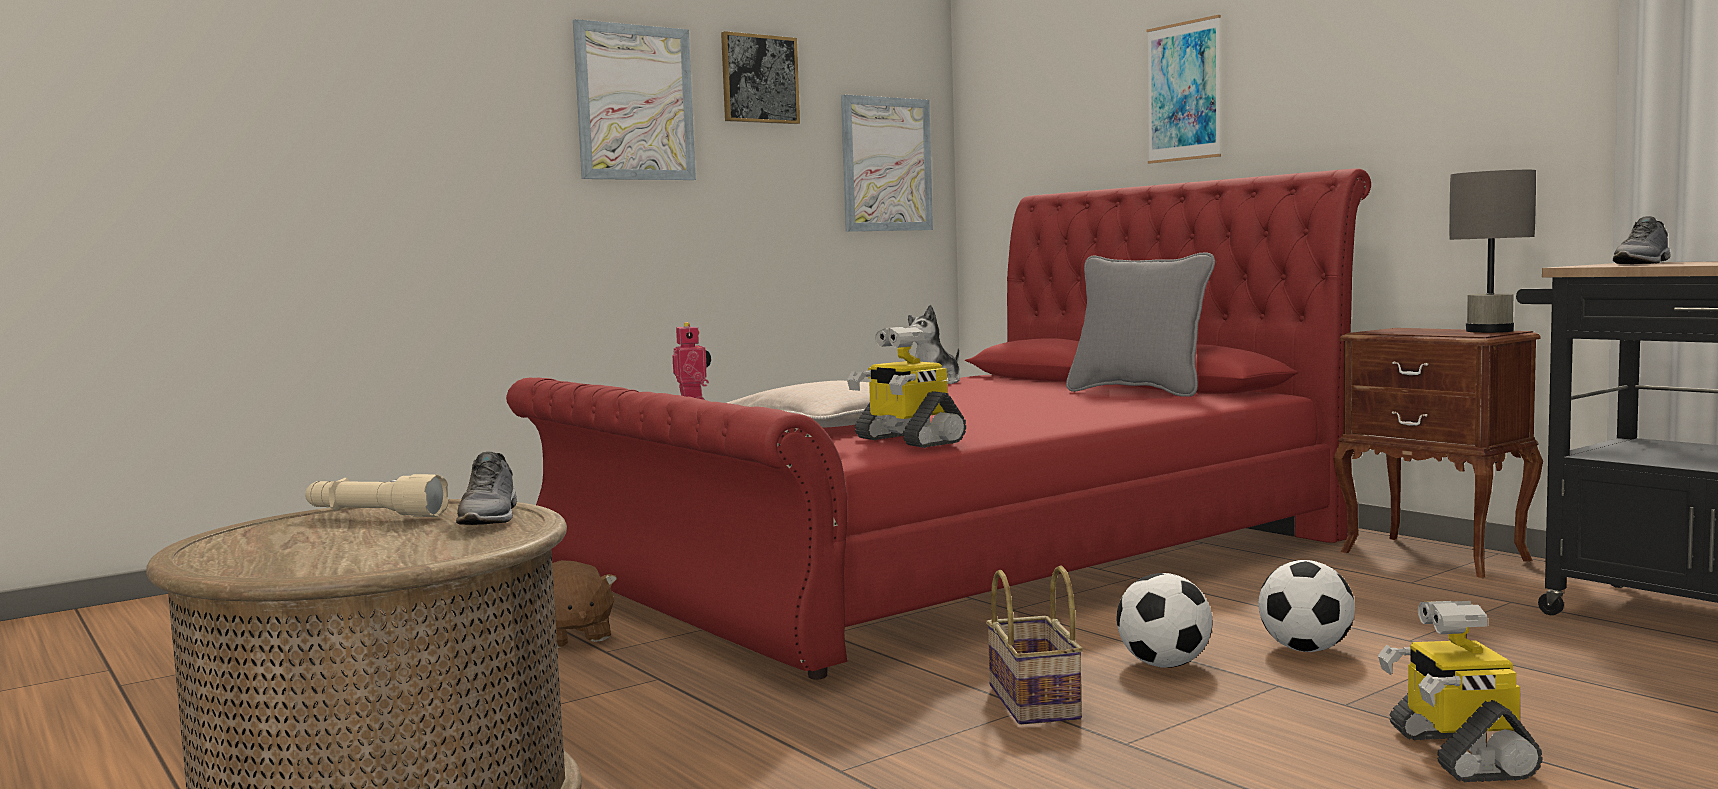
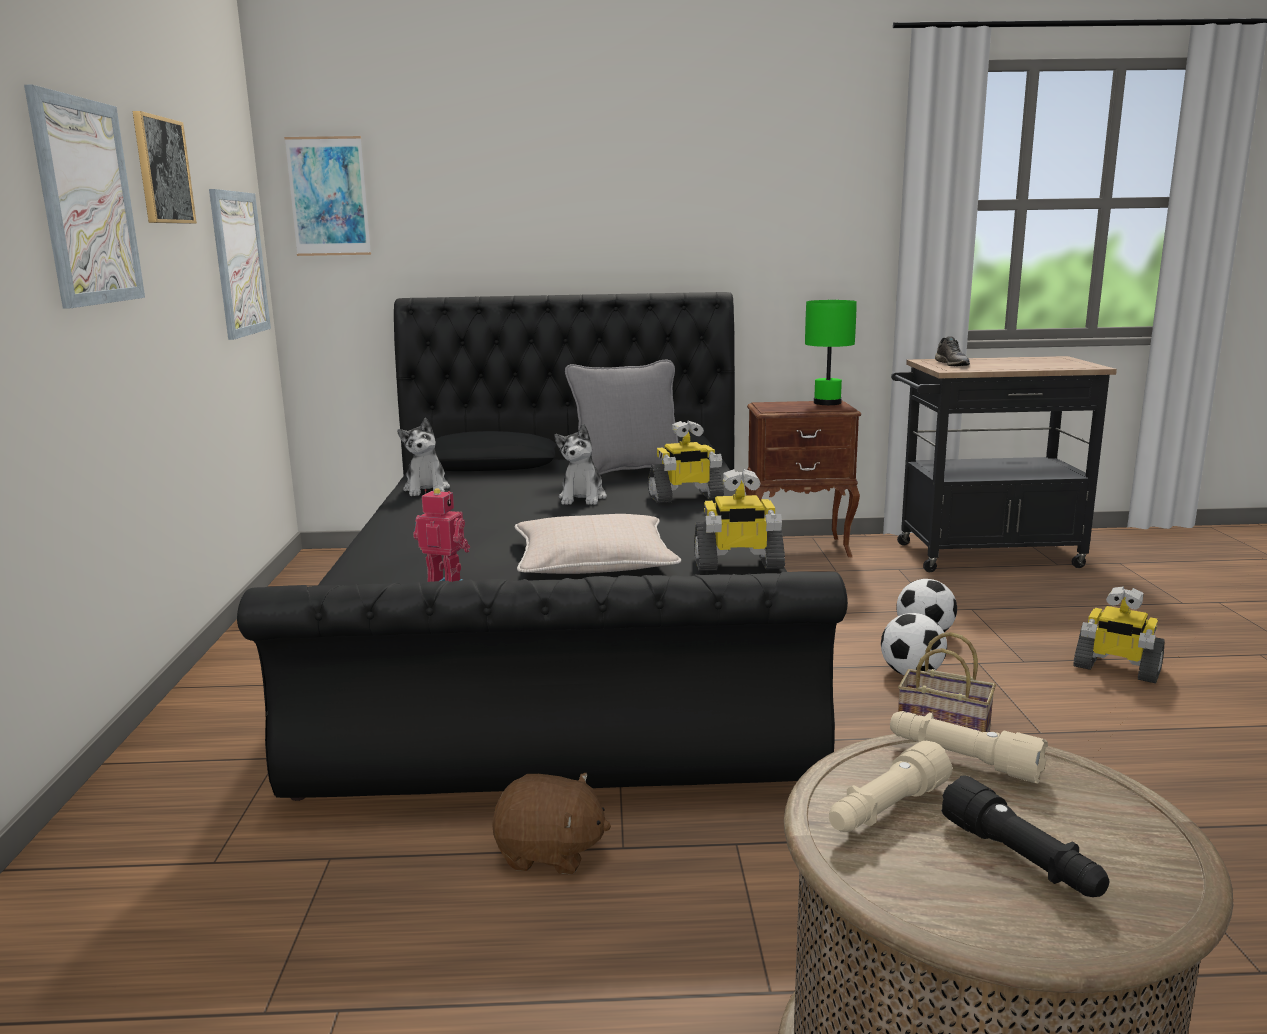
camera: 55 degrees left, 10 degrees up
grey shoe [456,452,517,525] -> beige flashlight [890,711,1048,783]
red bed [506,169,1371,680] -> black bed [237,292,848,801]
picture [1147,15,1221,164] -> picture moved to [284,136,371,256]
grey table lamp [1449,170,1536,333] -> green table lamp [805,300,857,405]
none -> plush toy [554,424,607,505]
none -> toy robot [648,421,724,503]
none -> black flashlight [941,775,1109,897]

